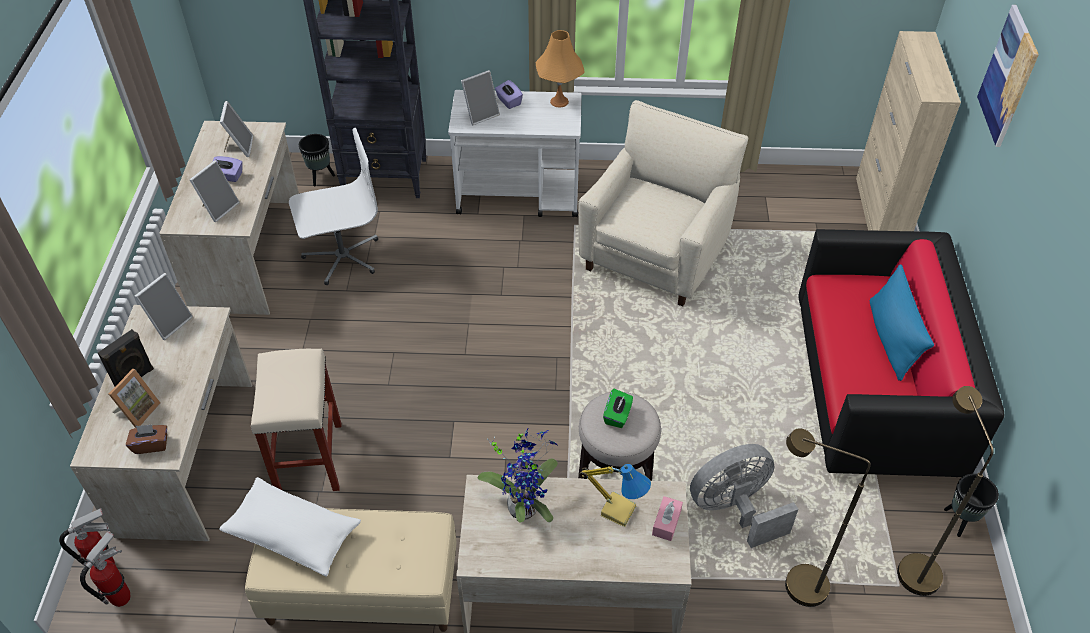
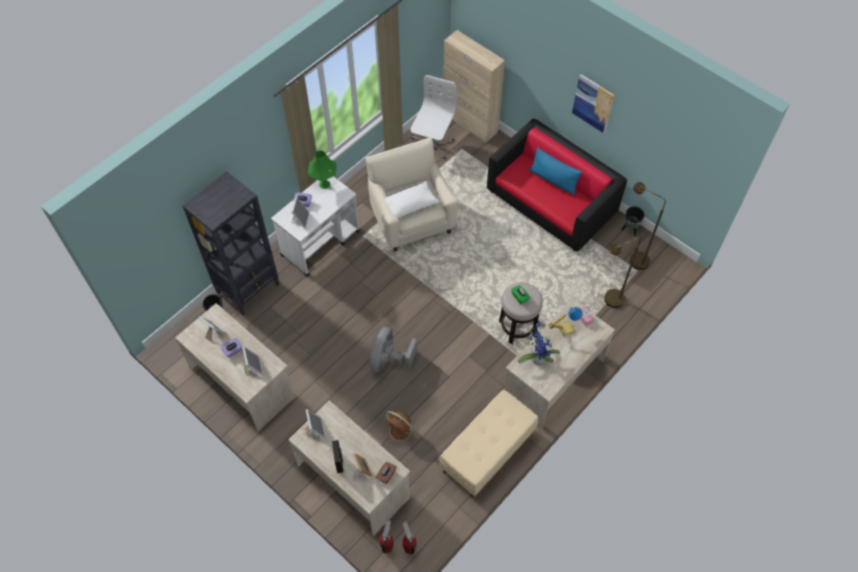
camera: 50 degrees left, 10 degrees up
white pillow [219,477,361,577] -> white pillow moved to [378,181,439,218]
beige stool [251,349,341,491] -> brown fan [384,411,418,447]
white office chair [289,128,378,285] -> white office chair moved to [410,75,457,159]
orange table lamp [536,30,585,108] -> green table lamp [308,150,337,189]
grey fan [690,444,798,548] -> grey fan moved to [370,327,417,372]
picture [977,5,1039,147] -> picture moved to [572,74,614,133]

